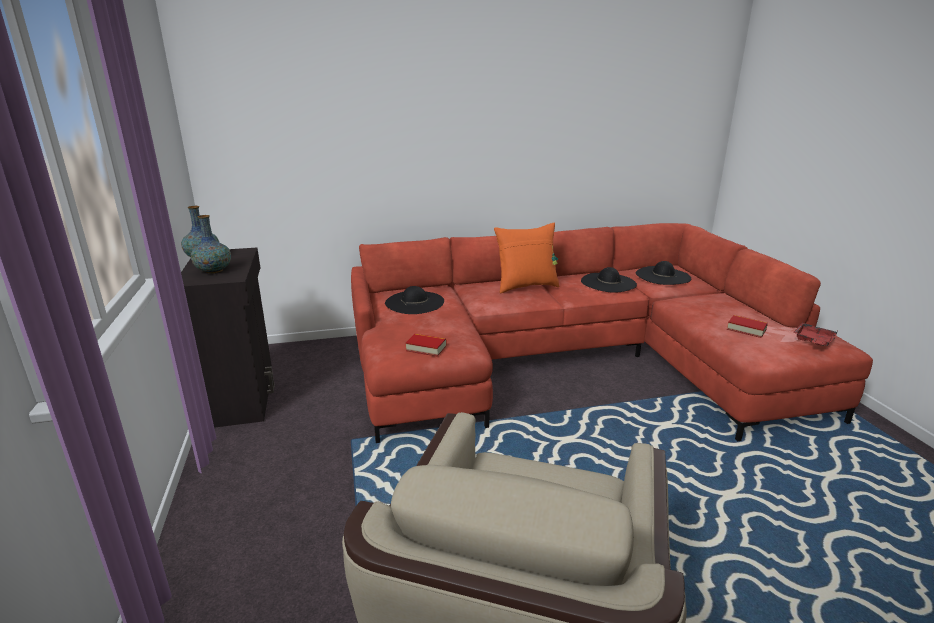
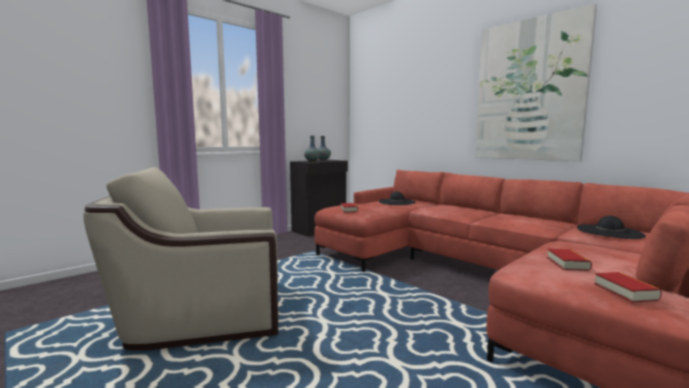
camera: 60 degrees right, 15 degrees down
orange pillow [494,223,559,293] -> none
black hat [581,267,637,293] -> none
red tray [793,323,838,346] -> book [594,272,662,303]
none -> picture [475,3,597,161]

